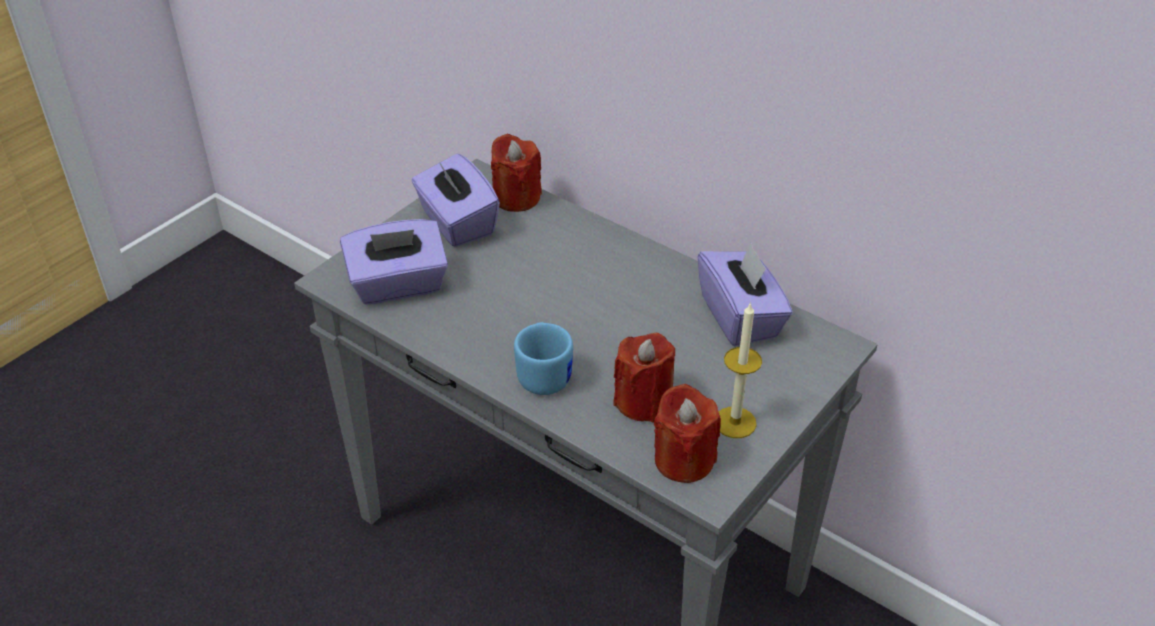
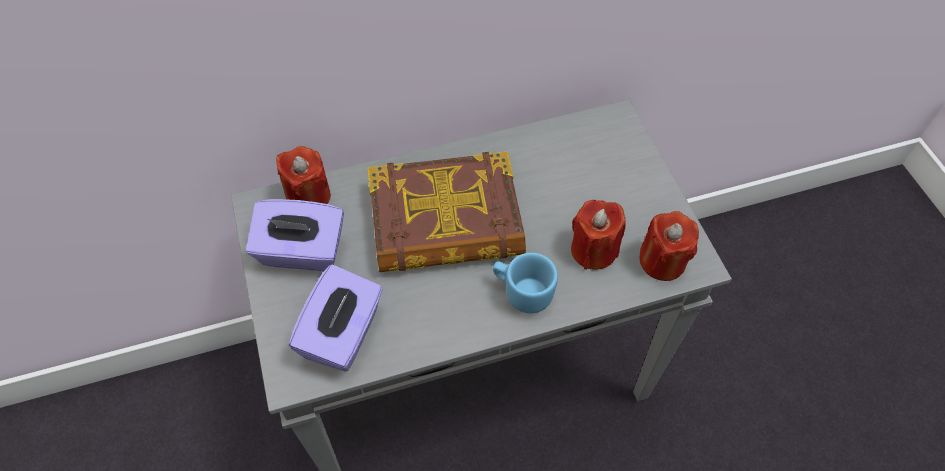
camera: 55 degrees left, 15 degrees up
purple tissue box [698,243,793,346] -> none
candle [719,302,762,438] -> none
none -> book [368,151,526,272]

